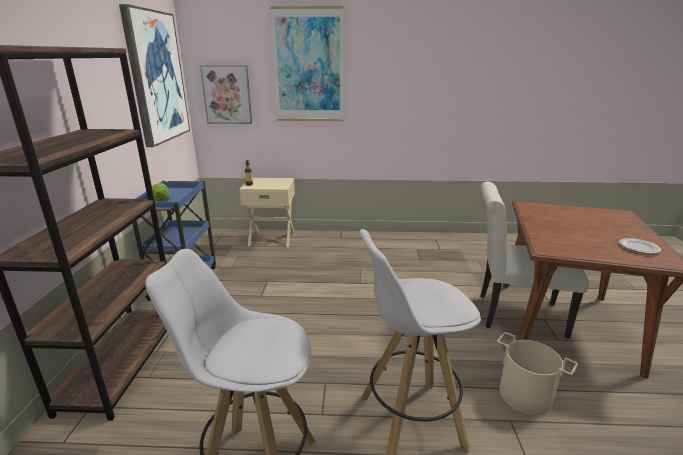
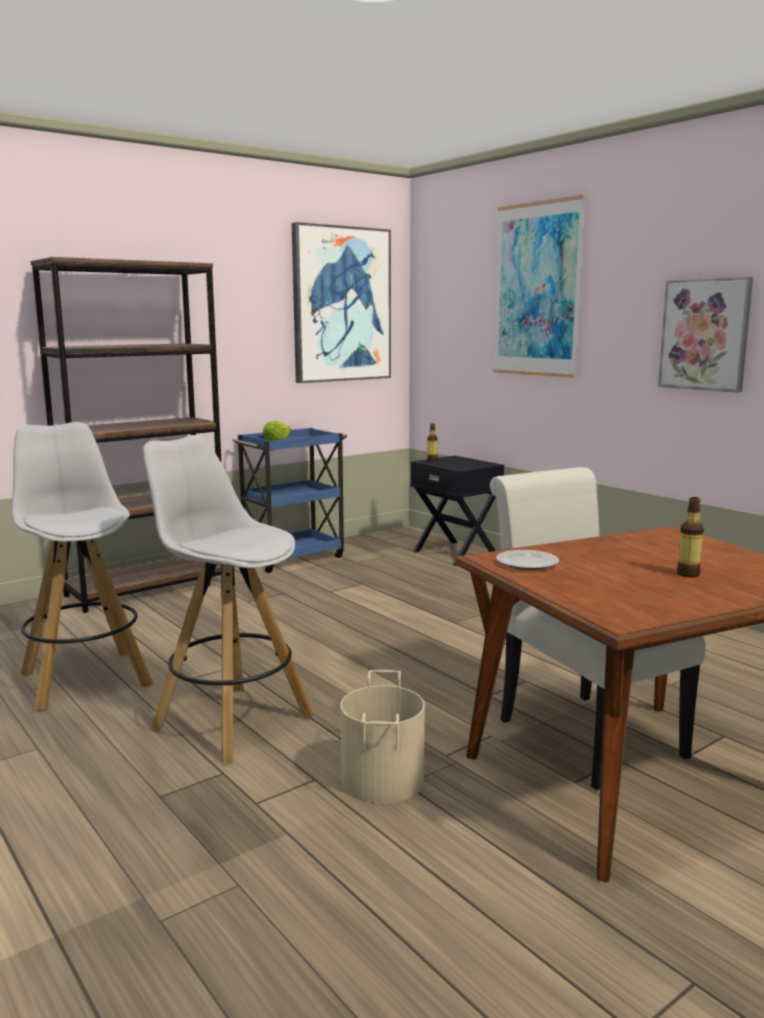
camera: 50 degrees right, 10 degrees down
picture [200,65,252,124] -> picture moved to [658,277,753,393]
beige nightstand [239,178,295,247] -> black nightstand [410,456,504,566]
plate [619,238,661,254] -> plate moved to [496,550,559,570]
none -> bottle [677,497,704,577]

